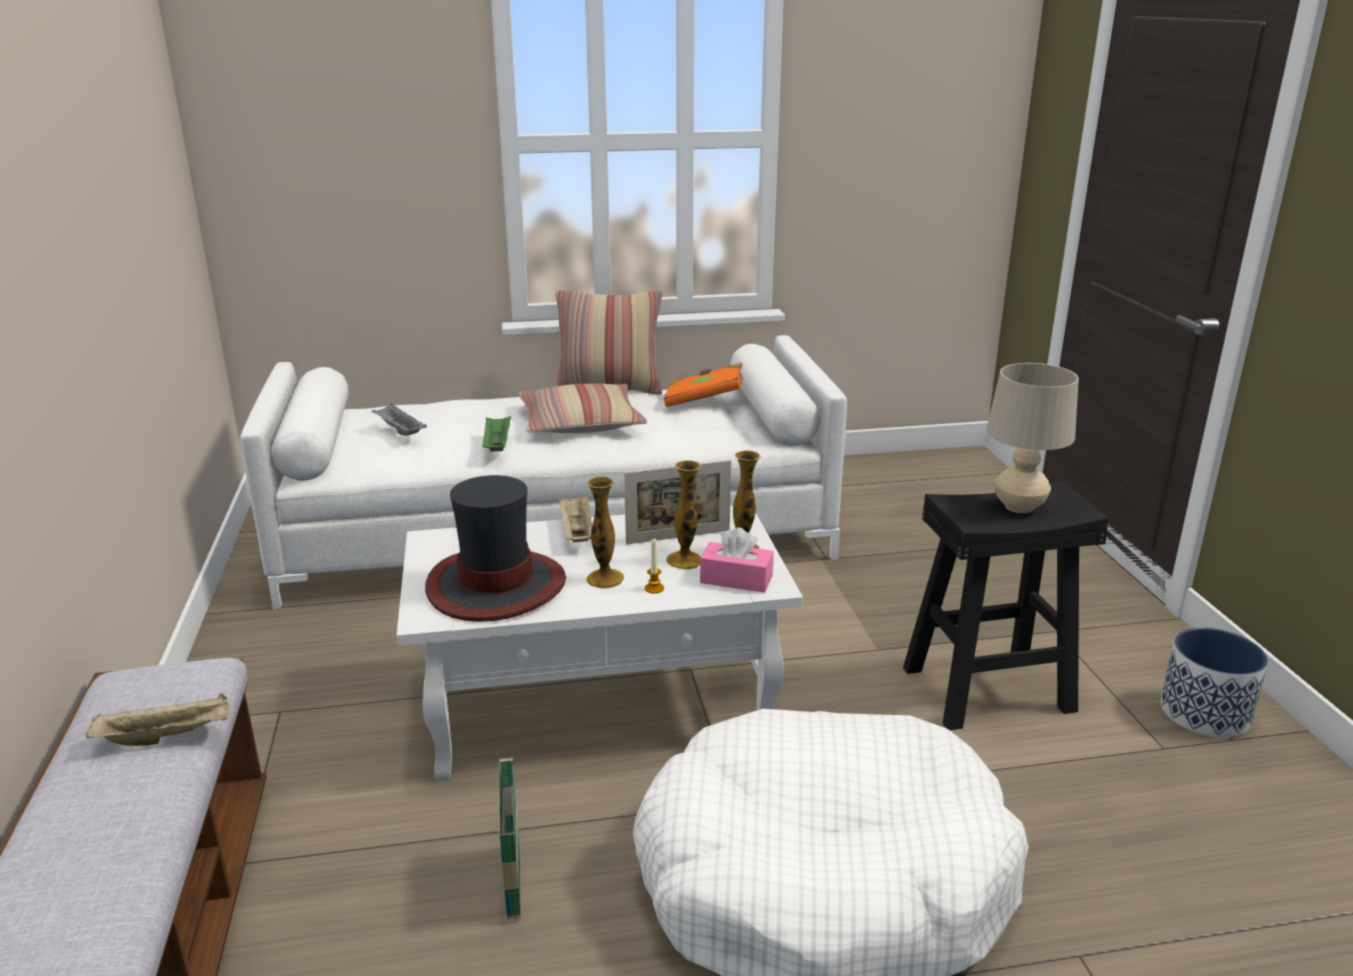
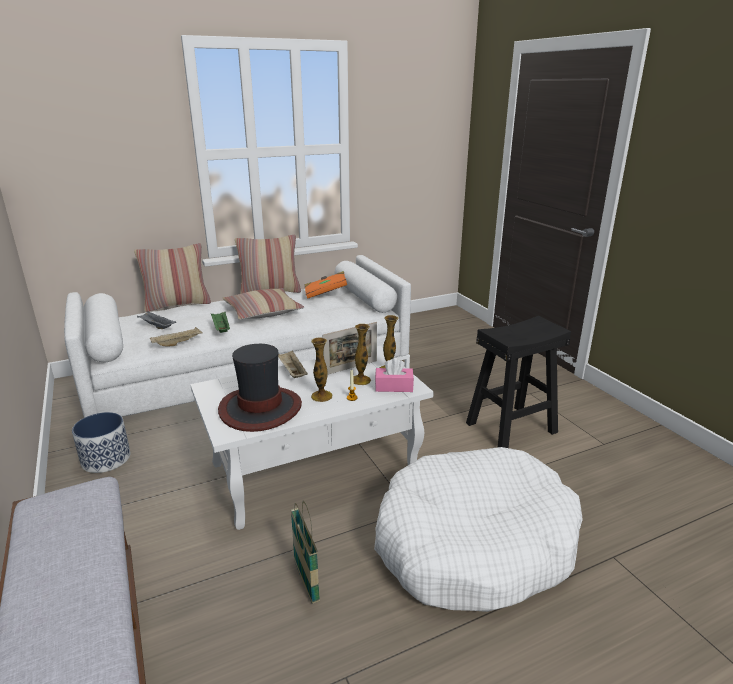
camera: 15 degrees left, 0 degrees up
beige tray [85,693,230,746] -> beige tray moved to [150,327,203,347]
beige table lamp [986,363,1079,513] -> none
planter [1161,628,1268,738] -> planter moved to [72,412,130,473]
none -> pillow [134,243,211,312]

